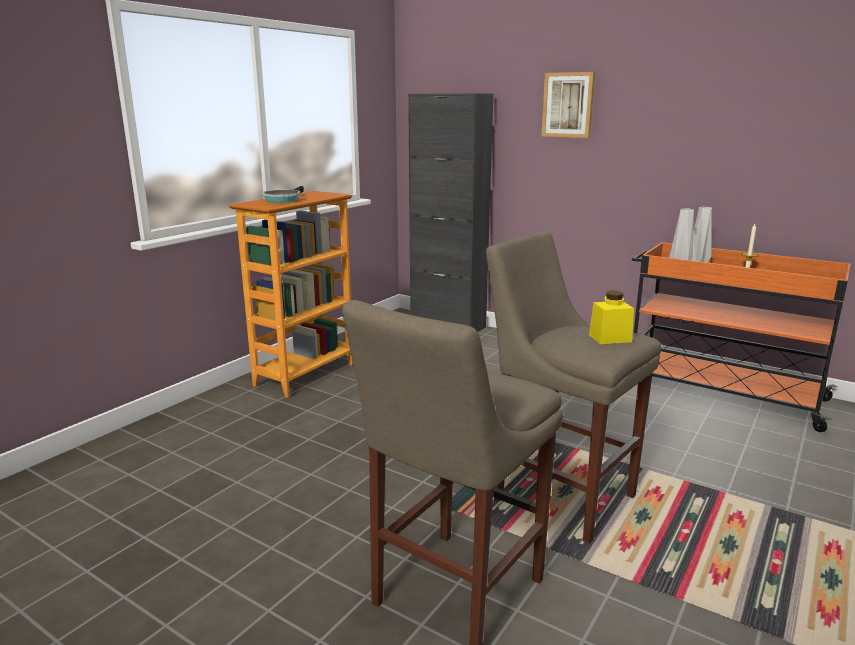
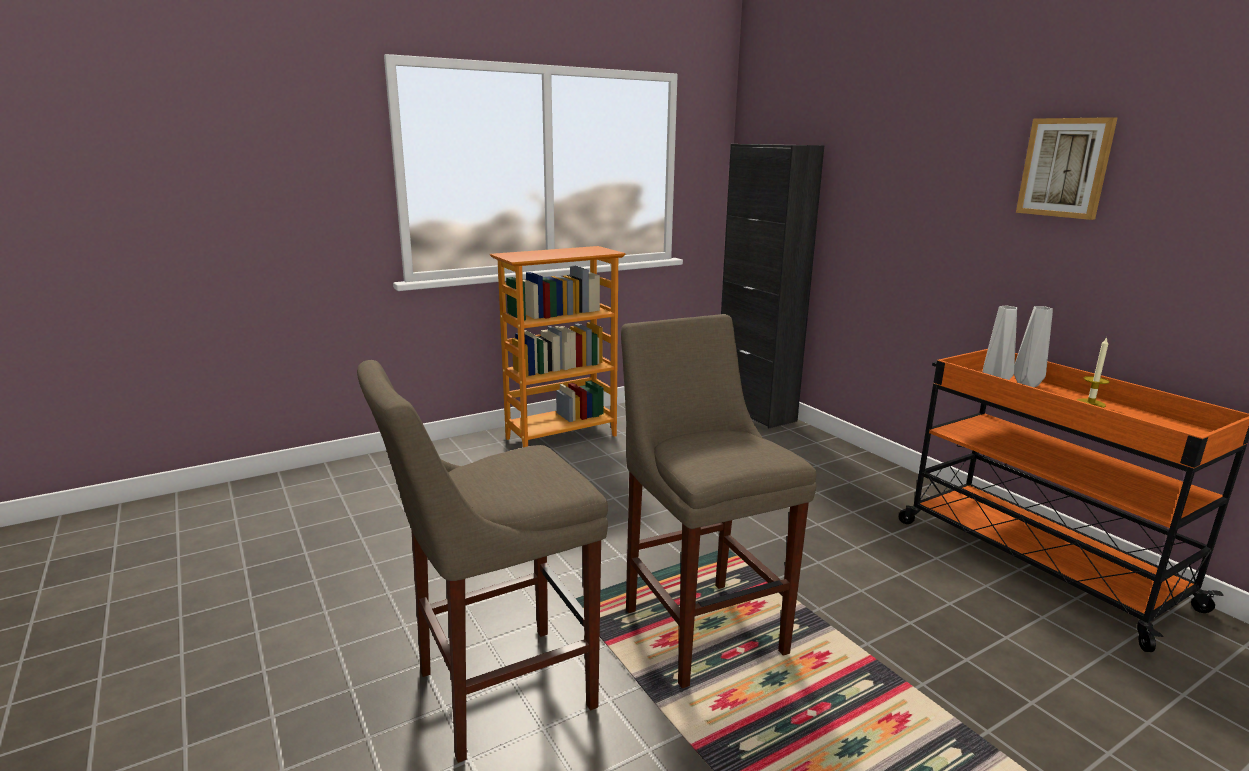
camera: 25 degrees right, 0 degrees up
frying pan [262,186,304,203] -> none
picture [541,72,595,138] -> picture moved to [1016,117,1117,220]
yellow jar [589,290,634,344] -> none

